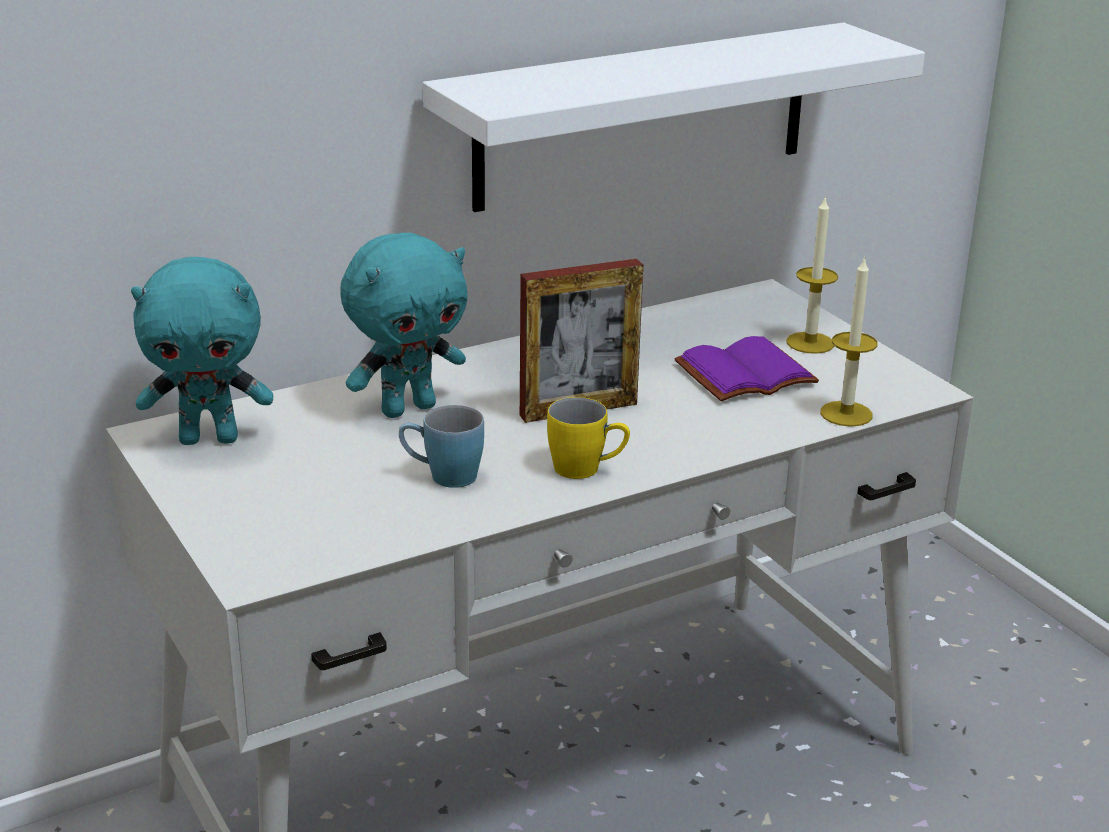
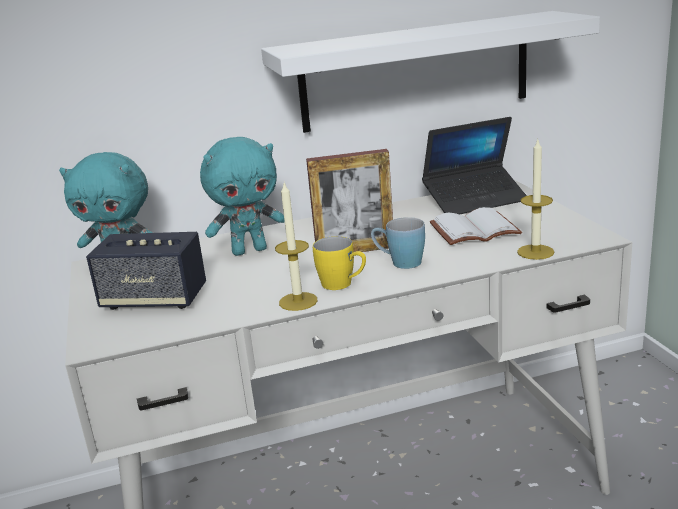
camera: 15 degrees right, 5 degrees down
blue mug [399,405,484,488] -> blue mug moved to [371,217,425,269]
purple book [675,336,819,402] -> white book [430,207,522,245]
candle [786,195,838,354] -> candle moved to [275,183,318,311]
none -> speaker [86,232,206,310]
none -> laptop [422,117,527,215]

